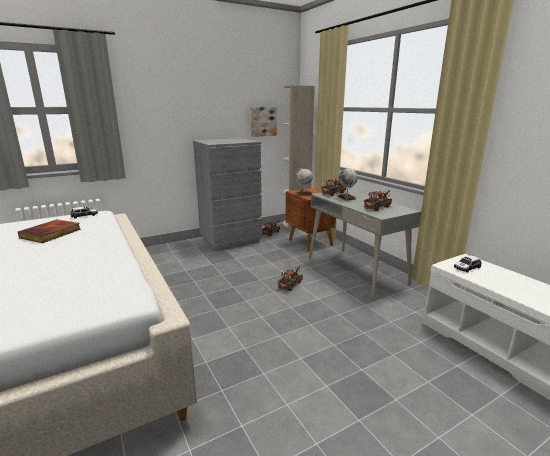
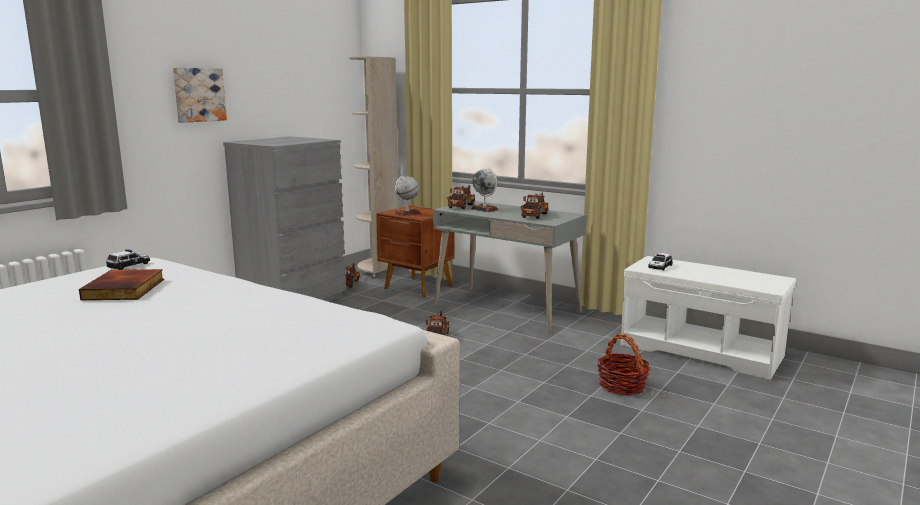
camera: 25 degrees left, 5 degrees down
picture [251,107,277,137] -> picture moved to [173,68,227,123]
none -> basket [597,334,650,395]

